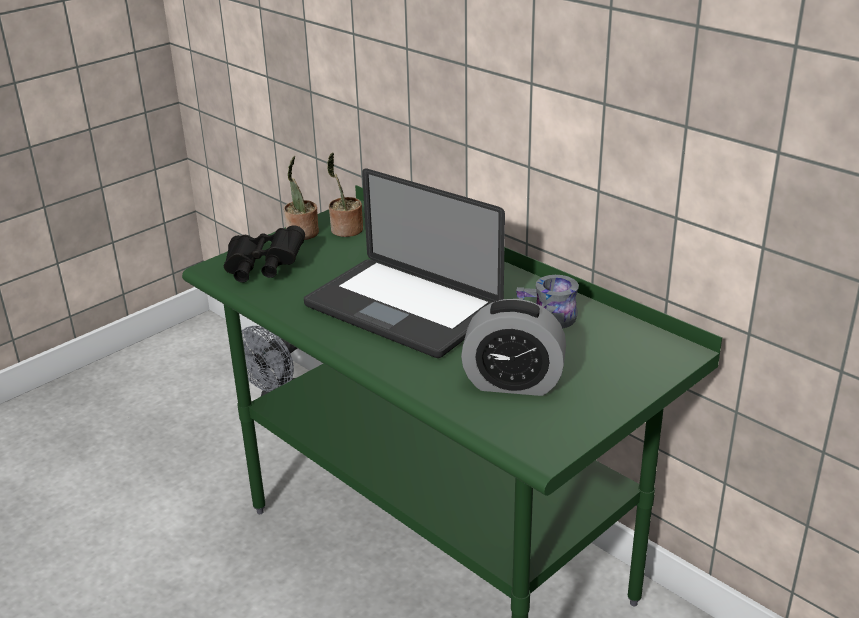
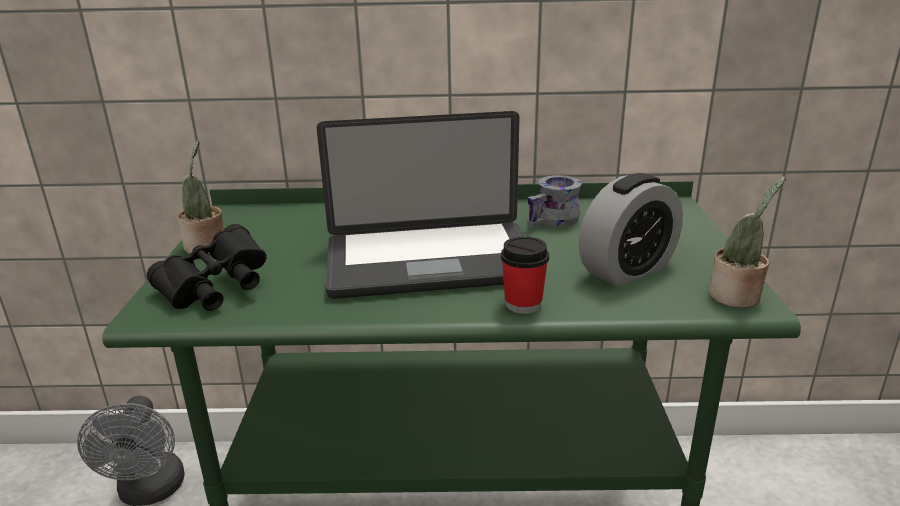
camera: 45 degrees left, 5 degrees down
potted plant [327,152,363,237] -> potted plant moved to [709,176,786,308]
none -> cup [501,236,549,314]

